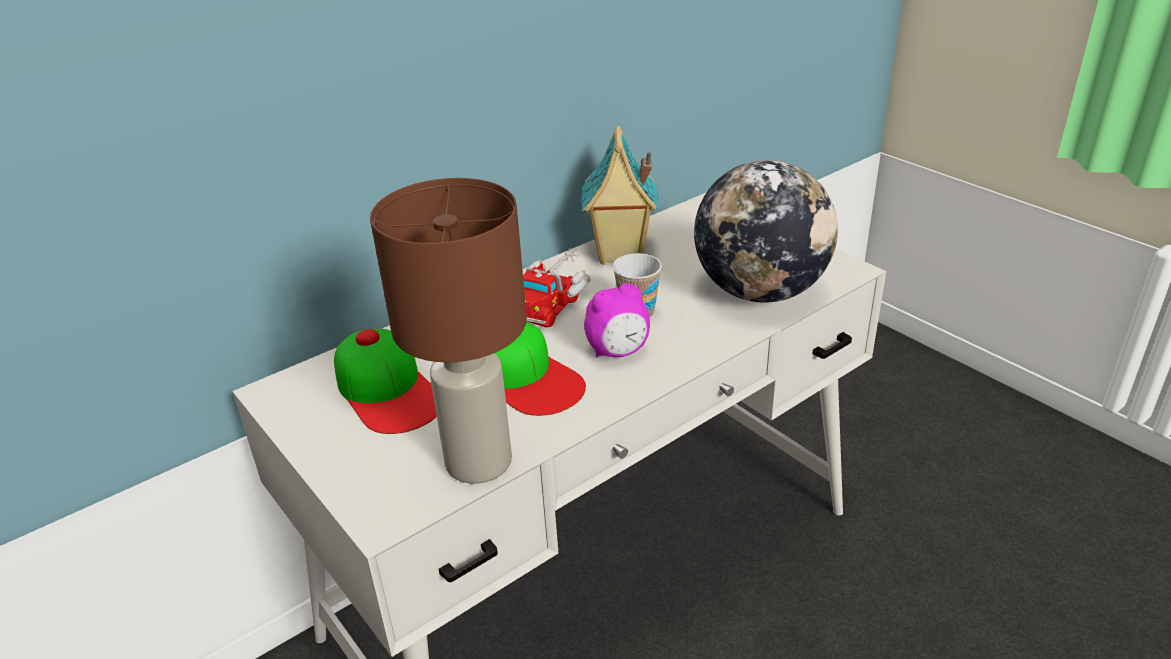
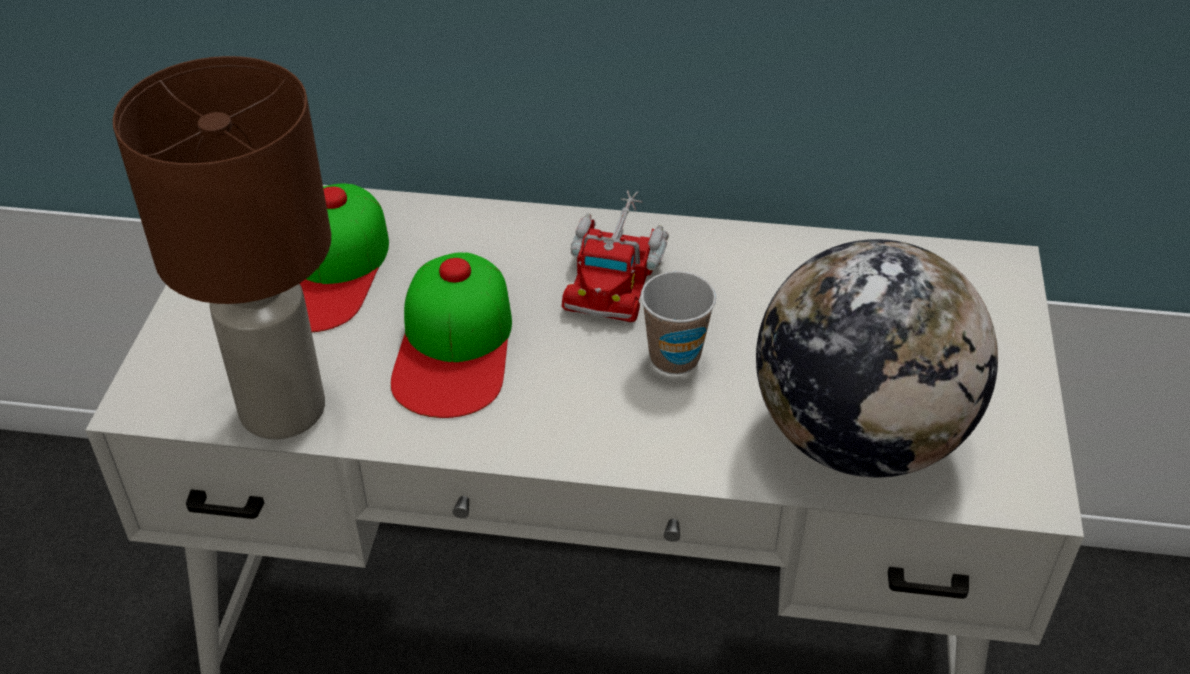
camera: 45 degrees right, 10 degrees up
toy truck [523,248,591,328] -> toy truck turned 60 degrees counterclockwise [561,190,669,322]
toy house [581,126,659,265] -> none
alarm clock [584,283,650,357] -> none

